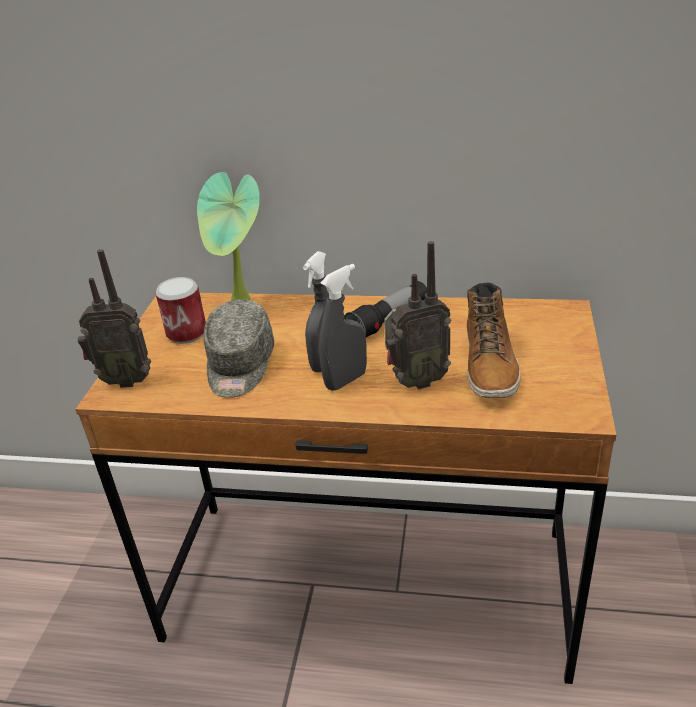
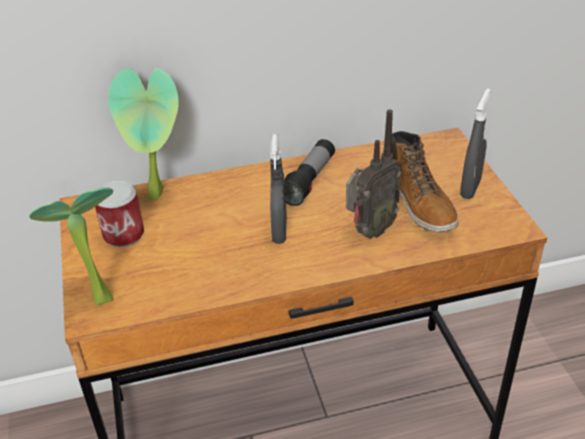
camera: 25 degrees left, 5 degrees up
radio [78,249,151,388] -> potted plant [29,187,113,306]
grey cap [204,299,274,398] -> none
grey spray bottle [319,264,367,391] -> grey spray bottle moved to [460,88,491,199]

